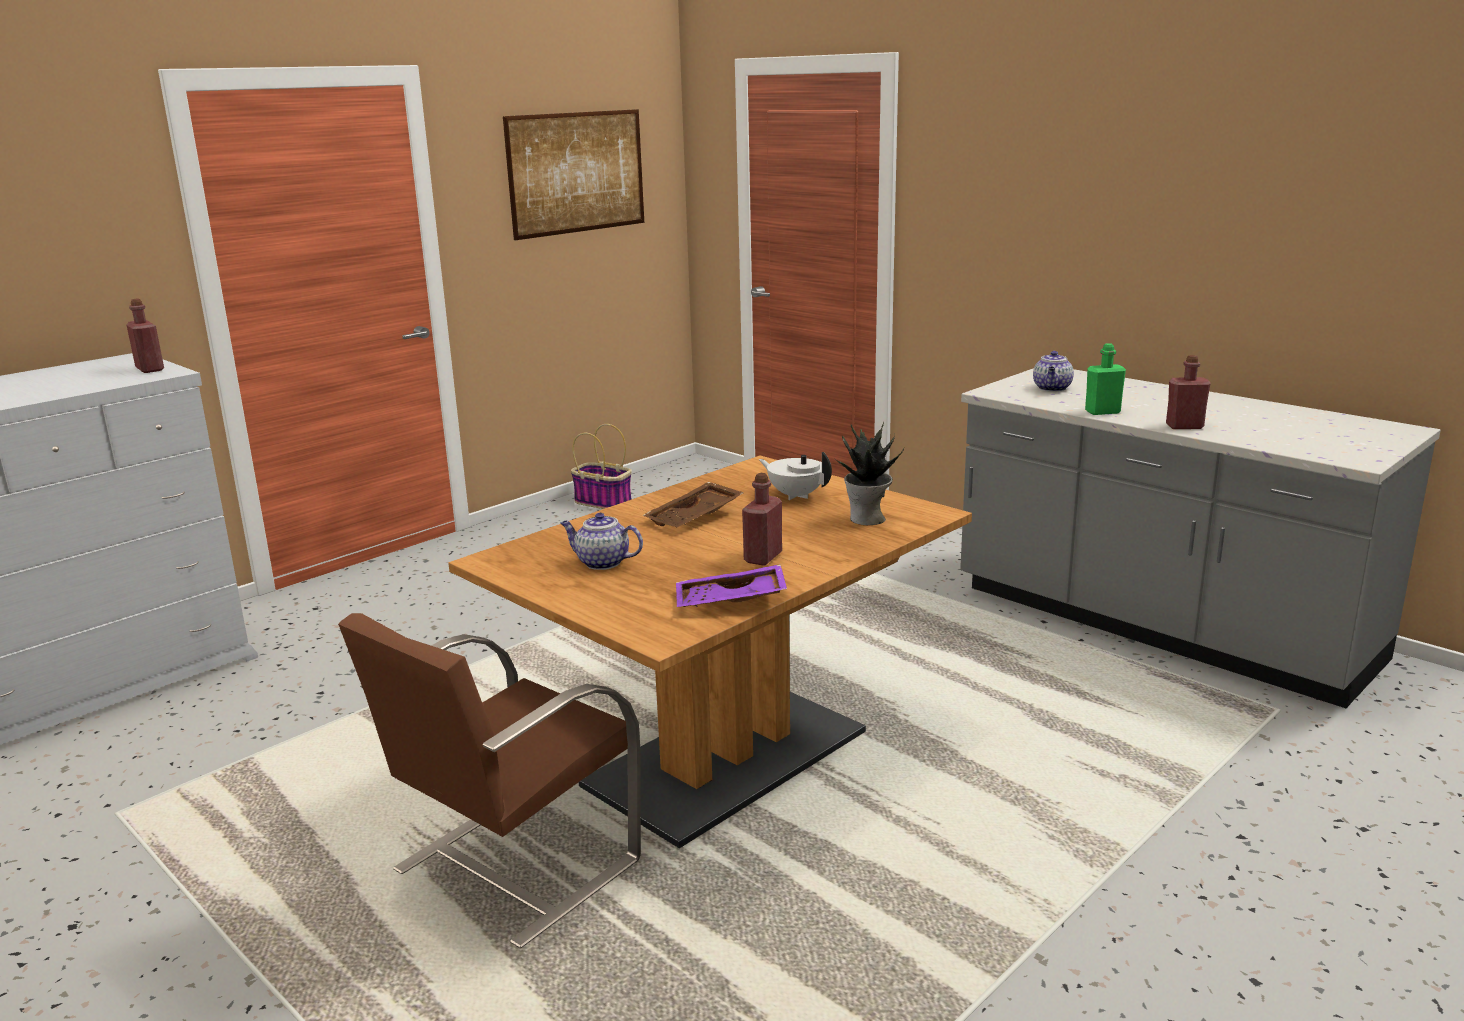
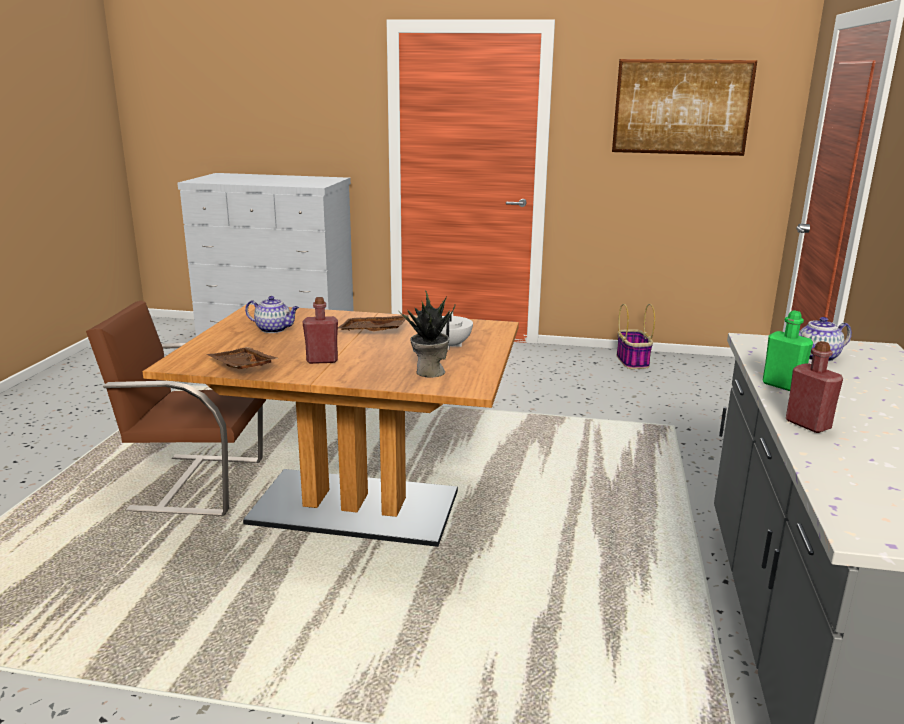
camera: 55 degrees right, 0 degrees up
red bottle [126,299,164,373] -> none
teapot [560,513,643,570] -> teapot turned 120 degrees clockwise [245,296,299,333]
purple tray [676,564,787,607] -> brown tray [207,347,278,369]

